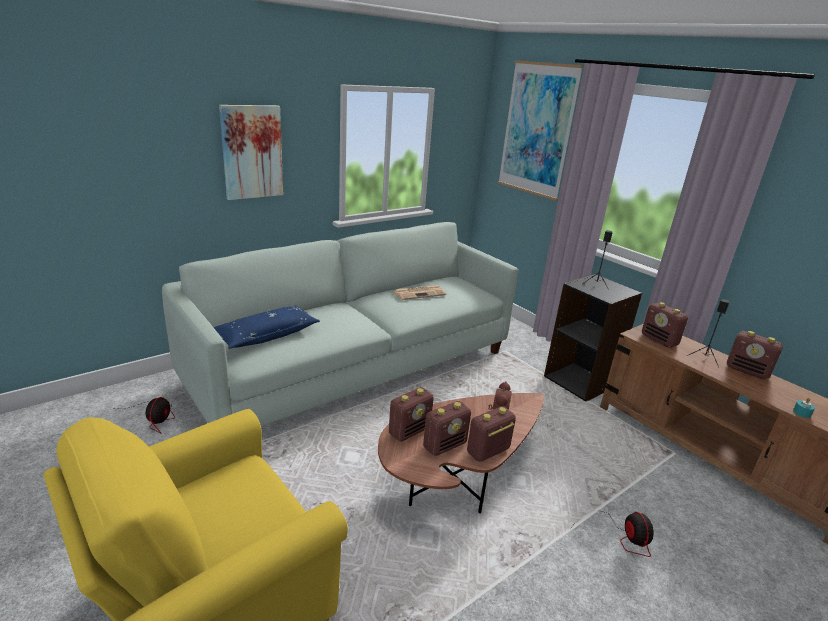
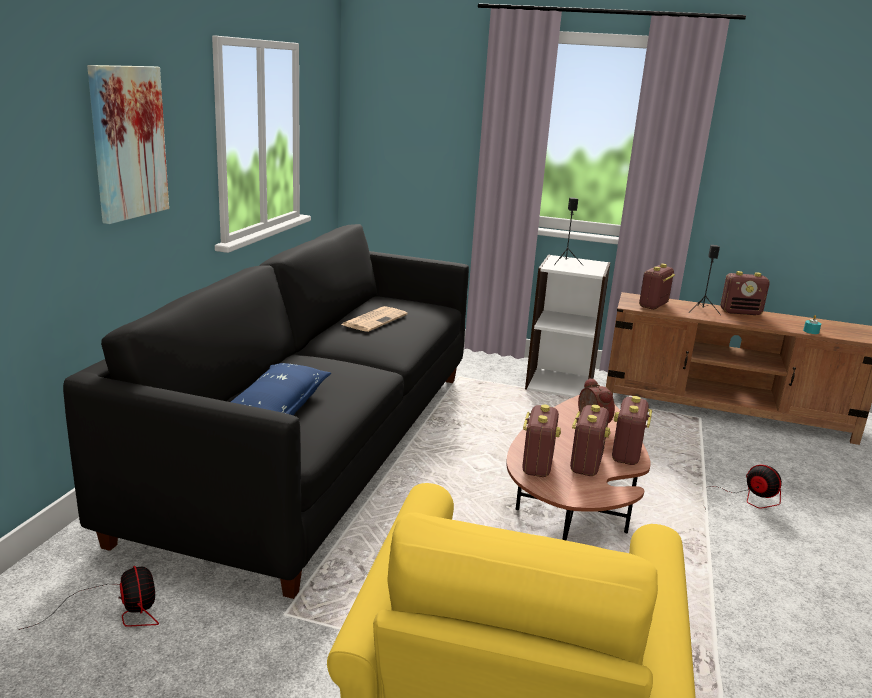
camera: 35 degrees left, 5 degrees down
white sofa [162,222,518,426] -> black sofa [63,224,469,599]
picture [498,60,584,201] -> none
black bookcase [544,274,642,402] -> white bookcase [525,254,611,397]
radio [642,302,688,348] -> radio turned 105 degrees clockwise [639,263,675,310]

